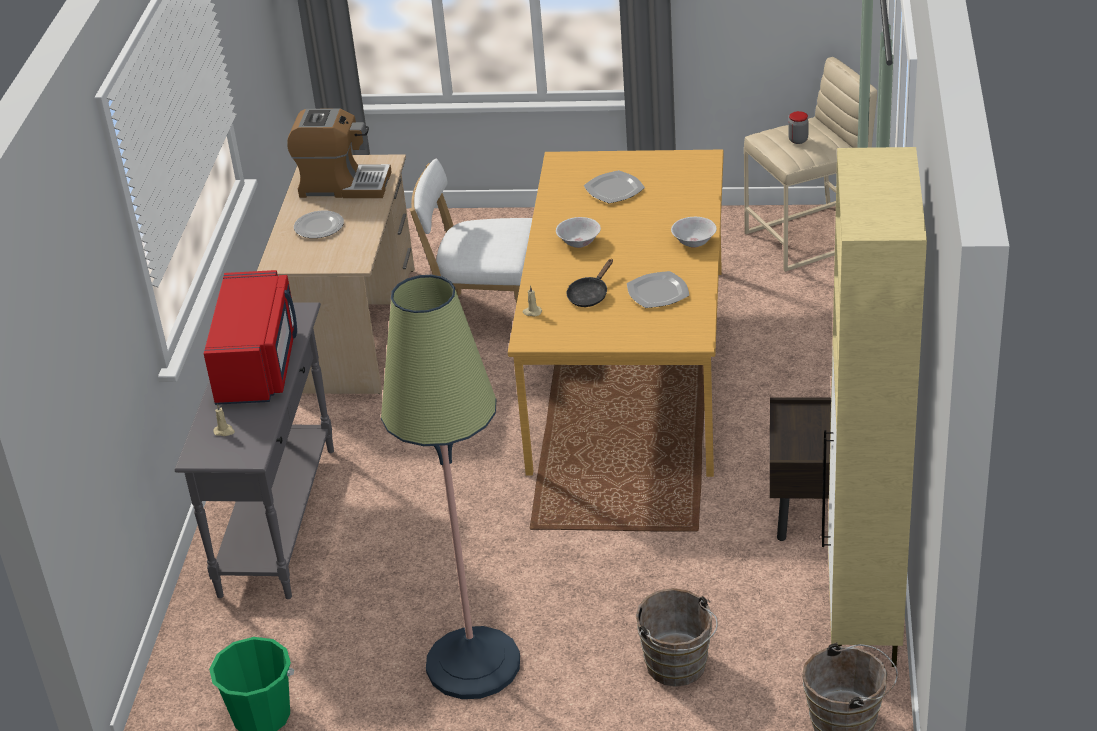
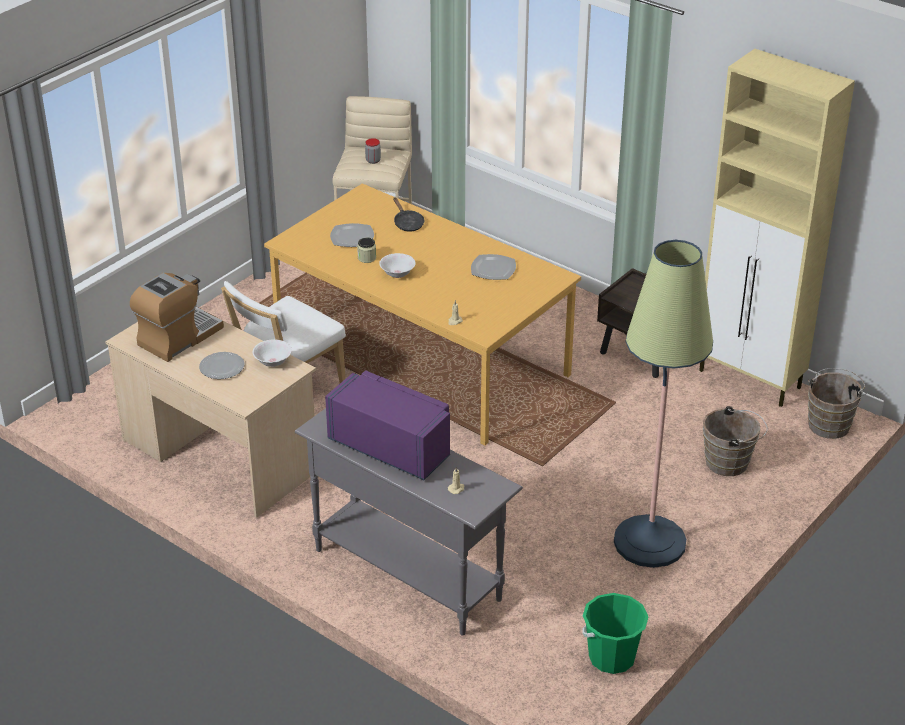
camera: 60 degrees left, 0 degrees up
red microwave [204,270,297,405] -> purple microwave [325,370,450,480]
black frying pan [567,259,613,307] -> black frying pan moved to [393,197,424,232]
white bowl [671,217,717,248] -> white bowl moved to [253,340,292,367]
none -> jar [357,238,376,263]

